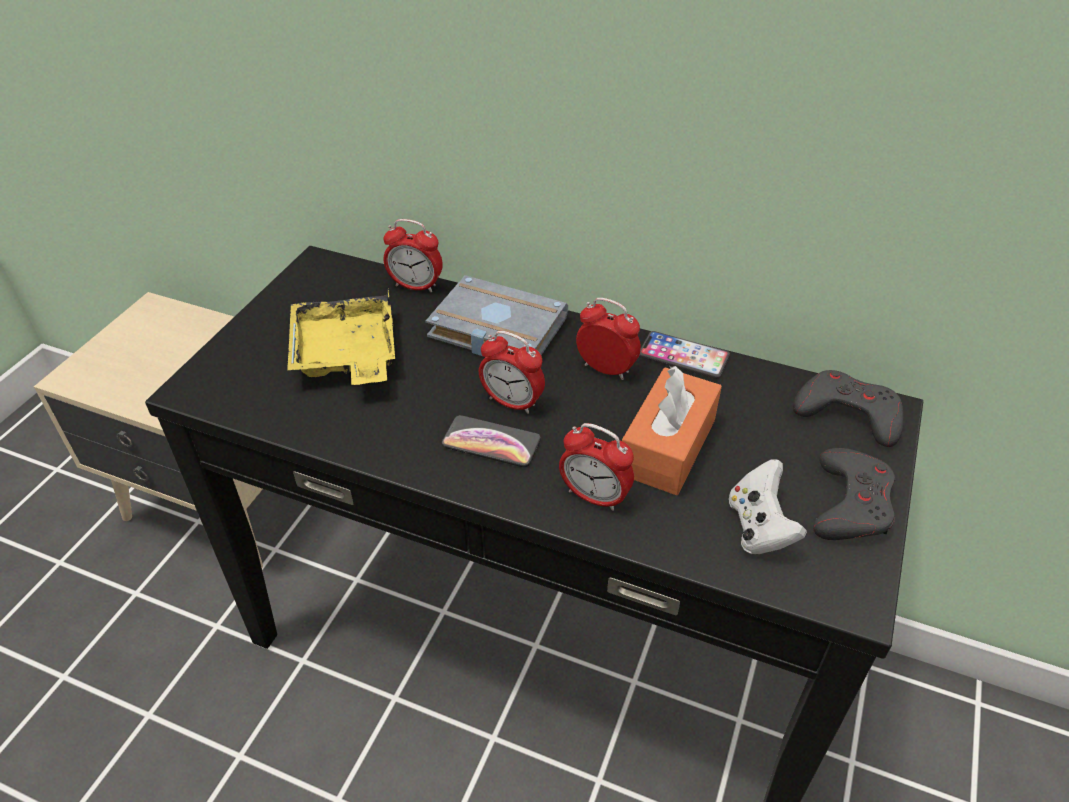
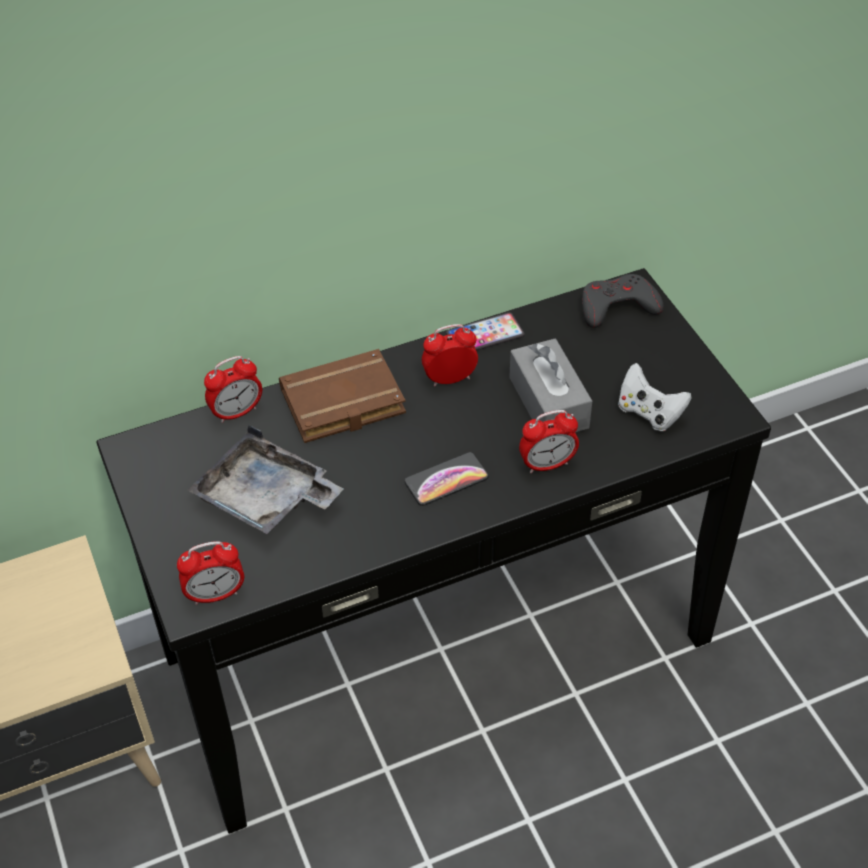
camera: 45 degrees left, 5 degrees up
yellow tray [287,289,395,385] -> grey tray [188,425,344,534]
grey book [426,275,568,356] -> brown book [279,349,406,443]
alarm clock [479,331,545,414] -> alarm clock moved to [177,541,244,605]
orange tissue box [622,366,722,495] -> grey tissue box [509,339,592,432]
grey game controller [813,448,895,540] -> none

